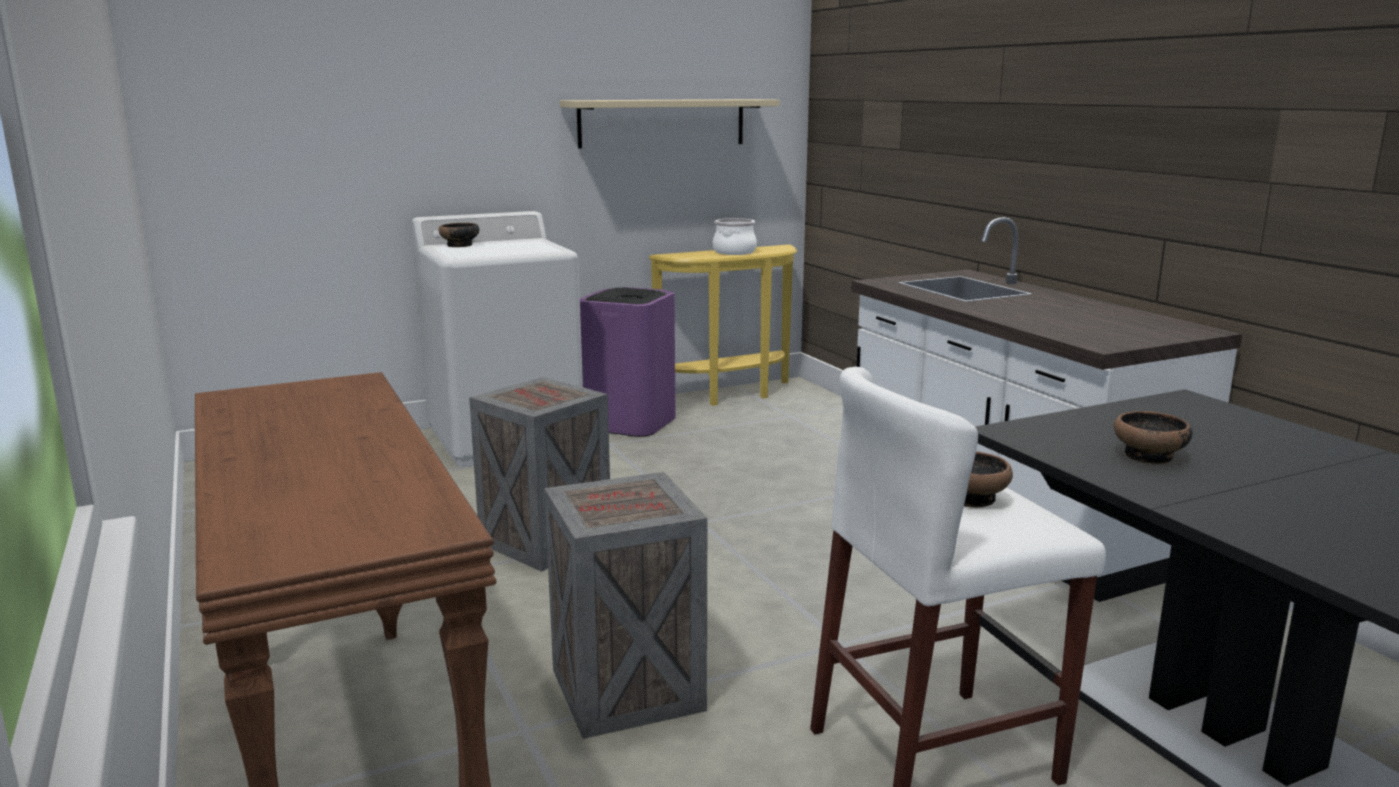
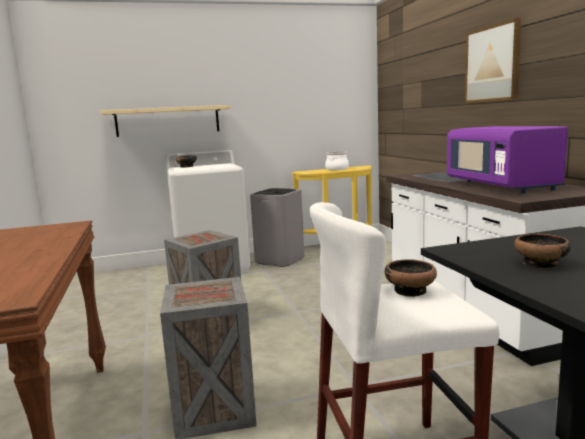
camera: 10 degrees right, 5 degrees down
beige shelf [560,99,780,148] -> beige shelf moved to [101,105,231,137]
purple trash can [580,287,675,437] -> grey trash can [250,188,305,267]
none -> purple microwave [447,126,568,193]
none -> picture [465,18,521,103]

